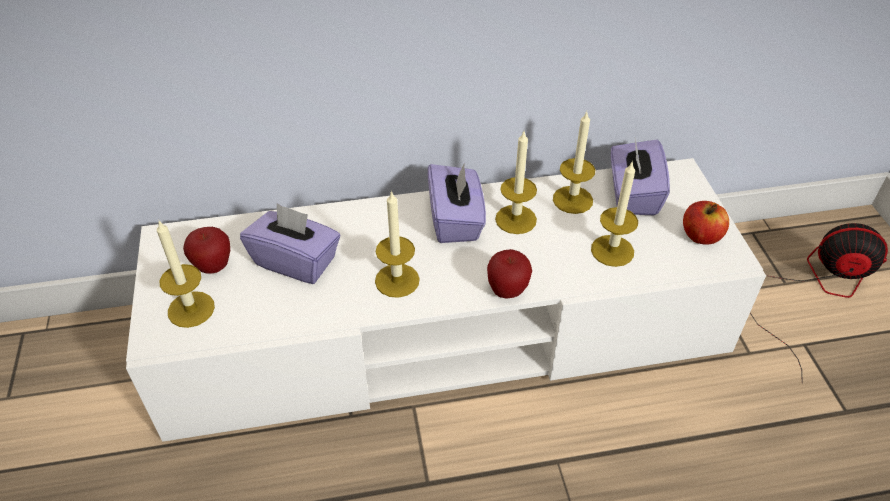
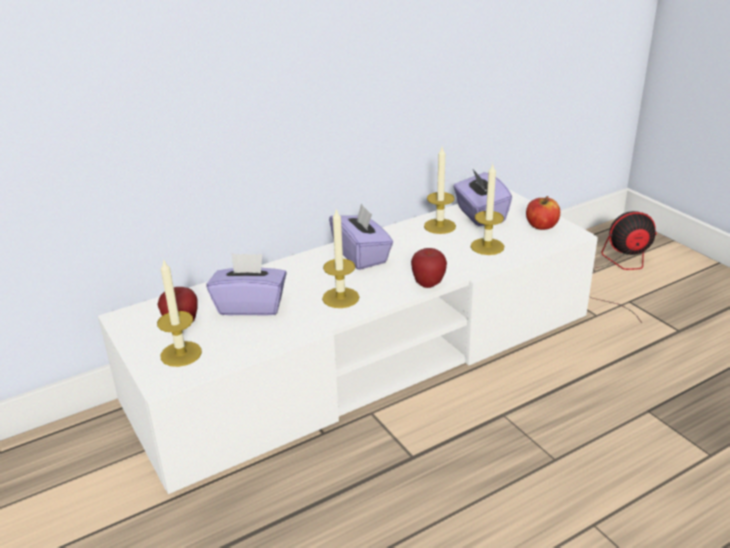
camera: 20 degrees left, 15 degrees down
candle [495,131,537,234] -> none

